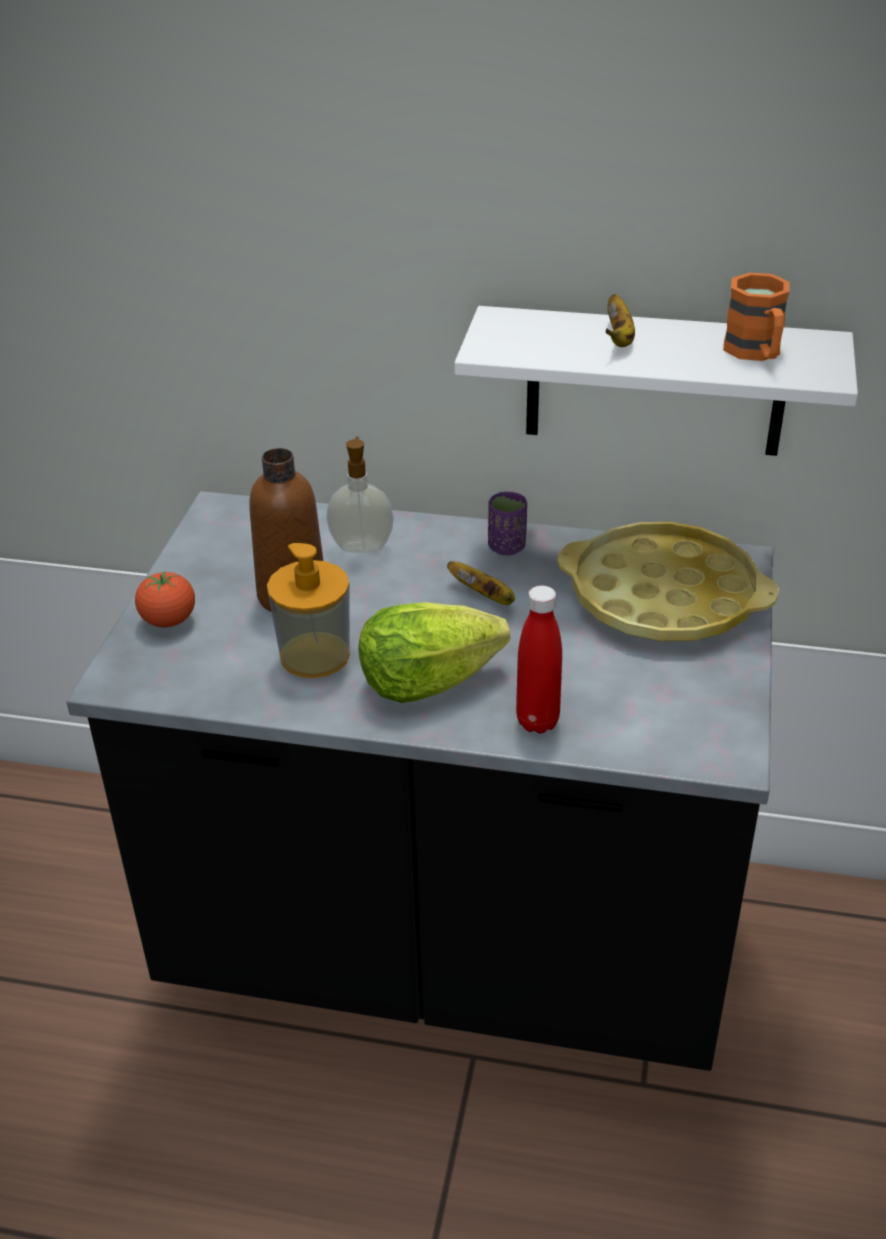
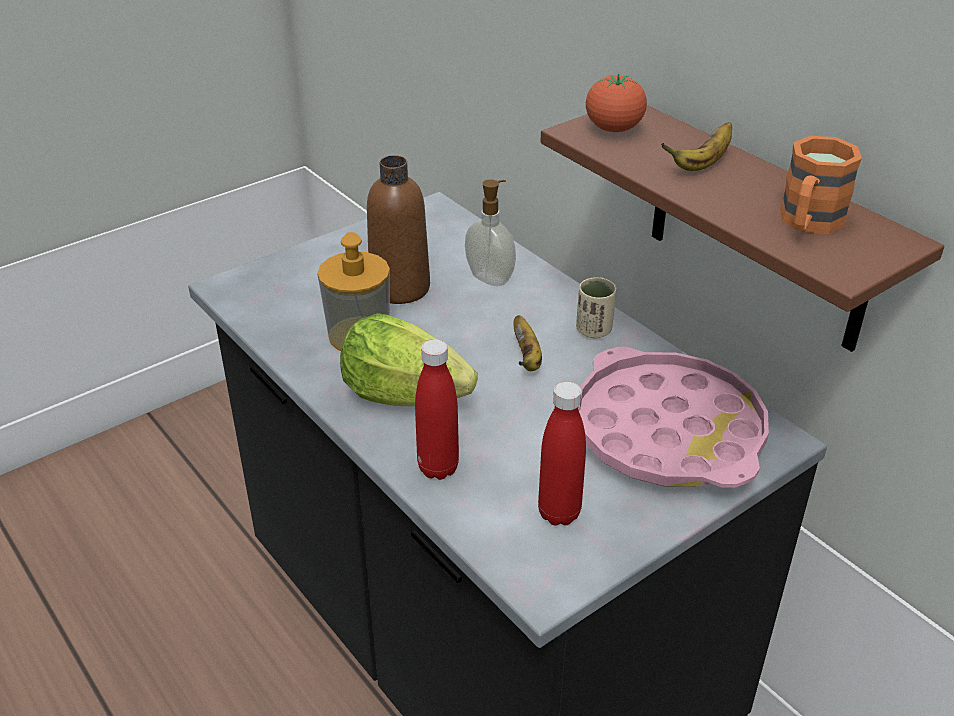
camera: 40 degrees right, 0 degrees up
tomato [135,572,195,627] -> tomato moved to [586,73,647,132]
white shelf [454,306,858,456] -> brown shelf [540,105,944,352]
purple cup [488,492,527,555] -> beige cup [576,277,616,338]
yellow tray [557,522,779,641] -> pink tray [578,347,769,487]
none -> red bottle [538,382,586,526]

